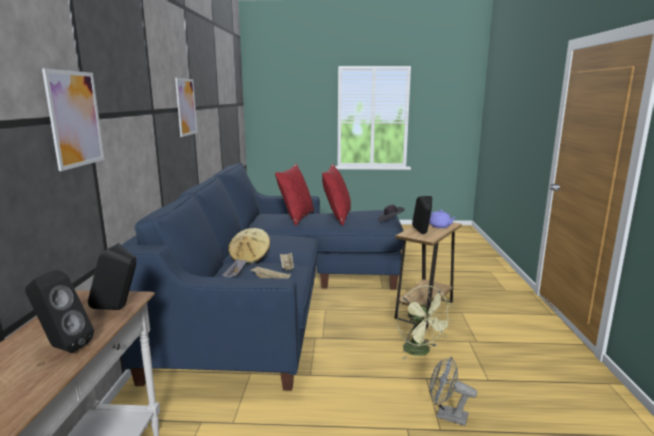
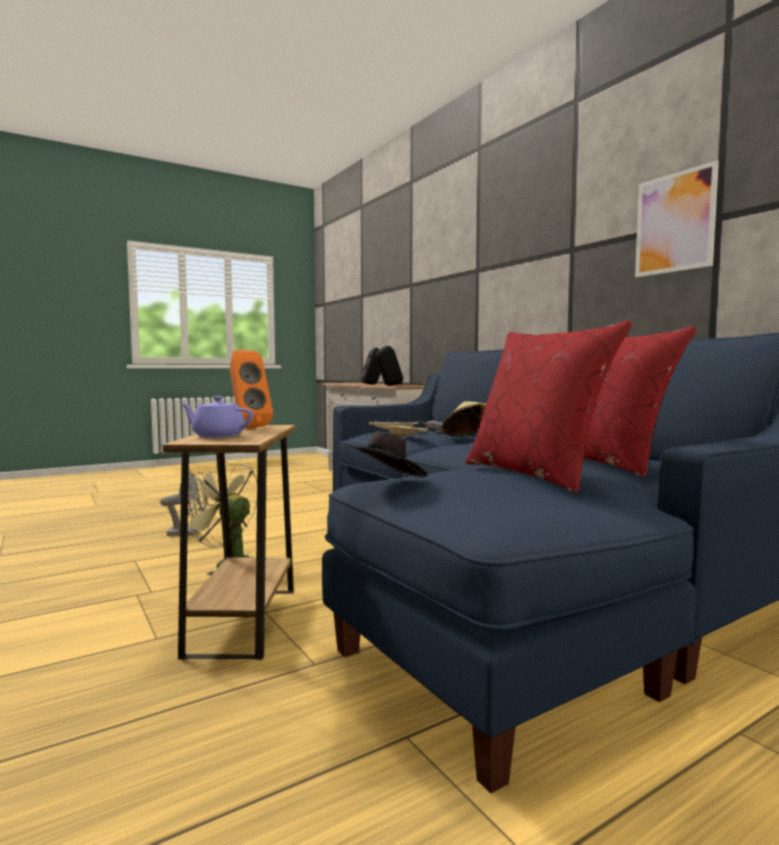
camera: 145 degrees right, 10 degrees down
picture [42,68,105,171] -> none
black speaker [412,196,432,234] -> orange speaker [230,350,273,428]

